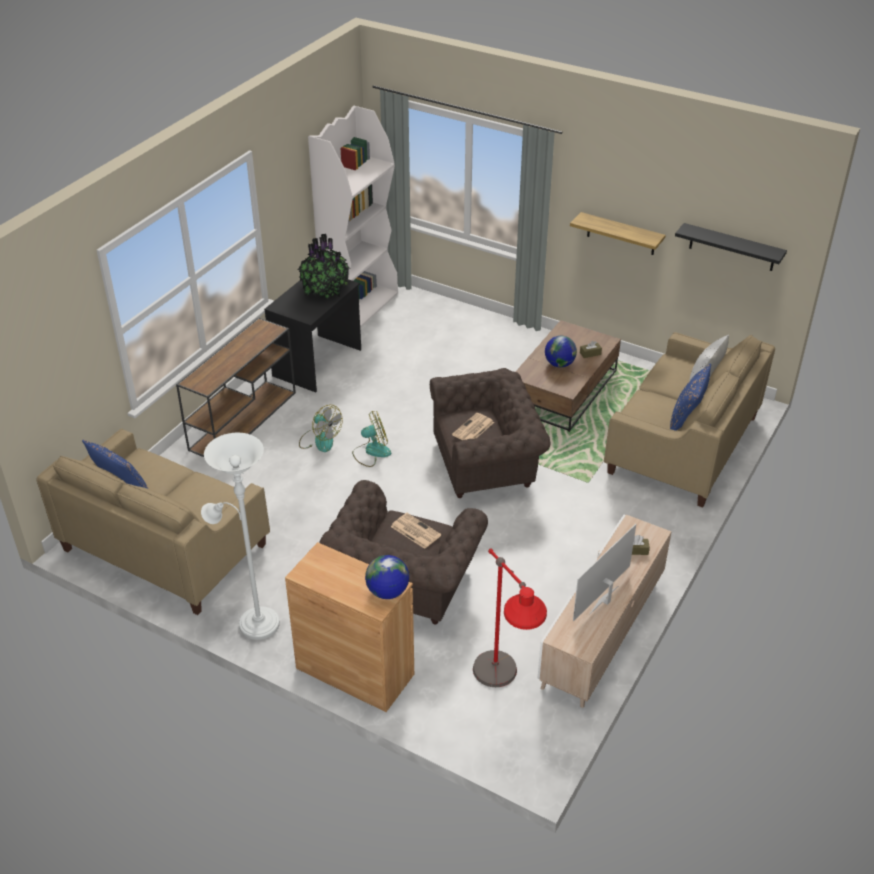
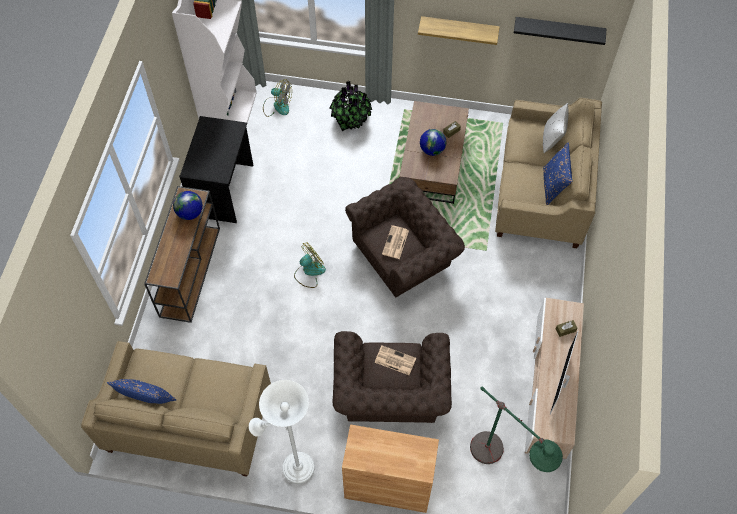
camera: 20 degrees left, 20 degrees up
potted plant [298,234,350,300] -> potted plant moved to [330,81,372,131]
fan [299,405,343,452] -> fan moved to [263,79,292,117]
globe [365,555,409,599] -> globe moved to [173,191,203,220]
red floor lamp [473,549,547,687] -> green floor lamp [470,386,563,472]

